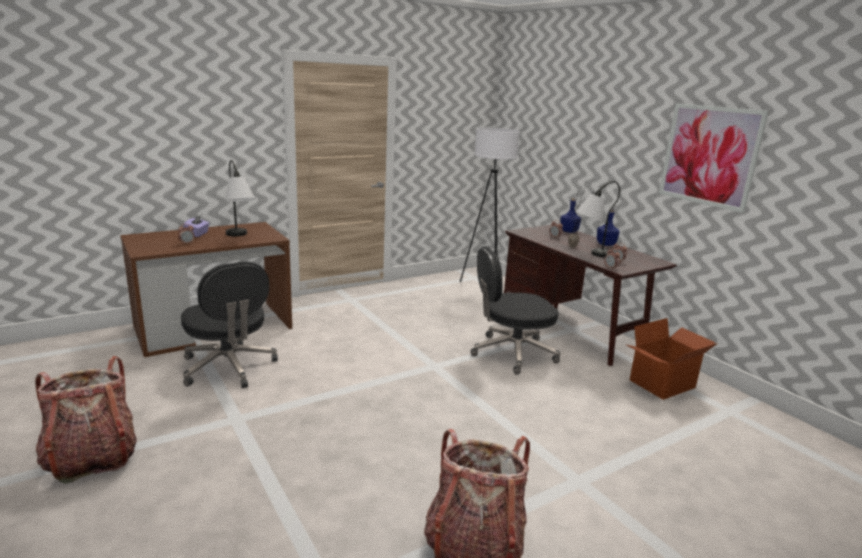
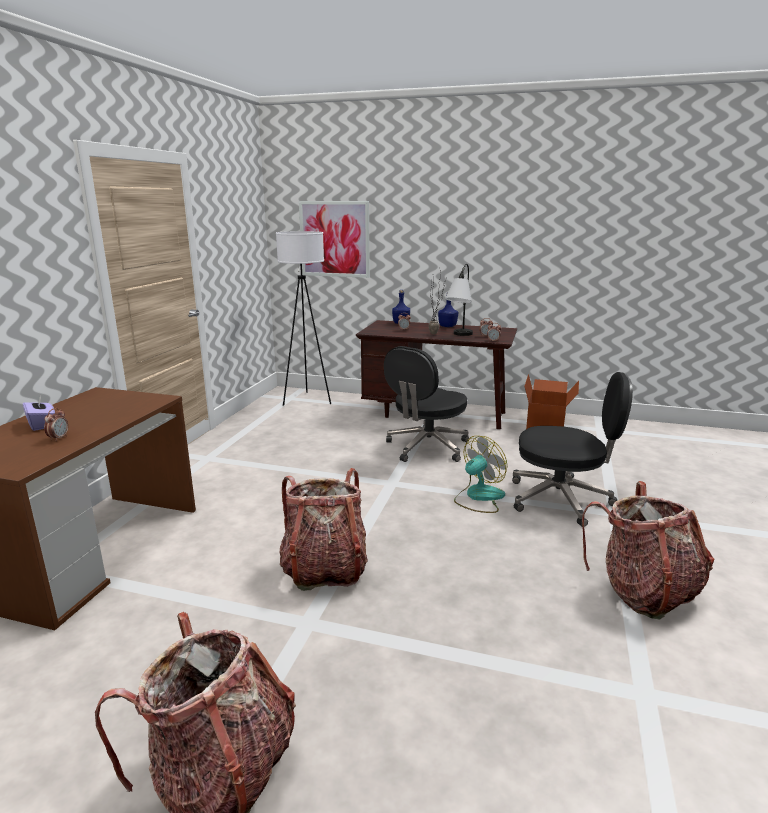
camera: 40 degrees left, 0 degrees up
black office chair [181,261,278,388] -> black office chair moved to [512,372,633,527]
table lamp [225,160,255,236] -> none
picture [659,103,769,213] -> picture moved to [299,201,370,278]
none -> backpack [279,468,368,591]
none -> fan [454,436,507,513]

